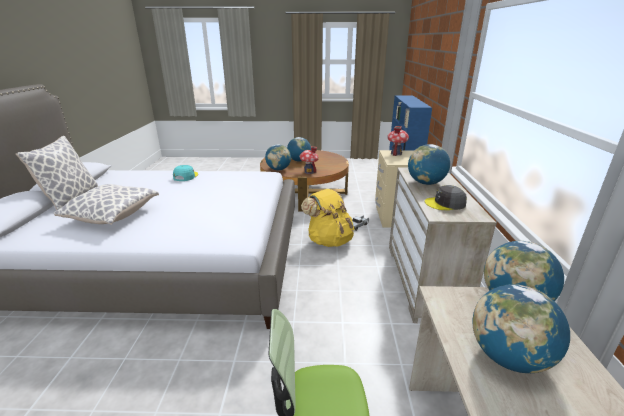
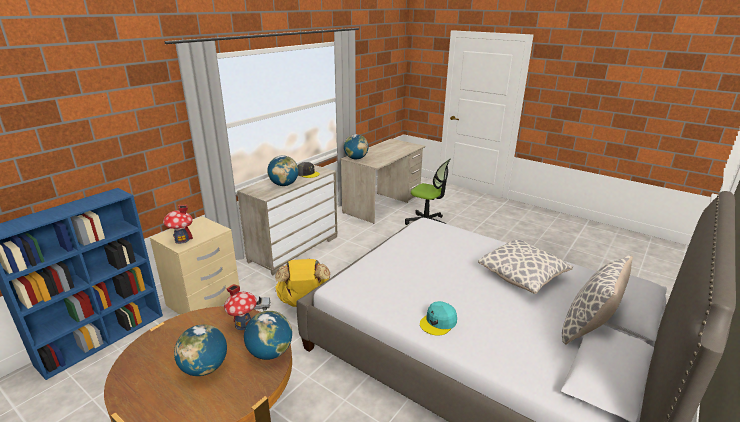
camera: 145 degrees left, 0 degrees up
globe [473,284,570,373] -> none

